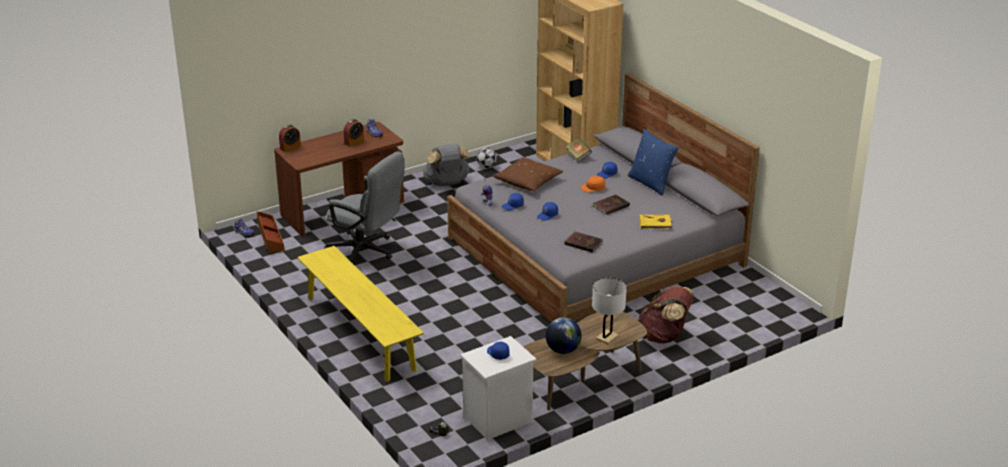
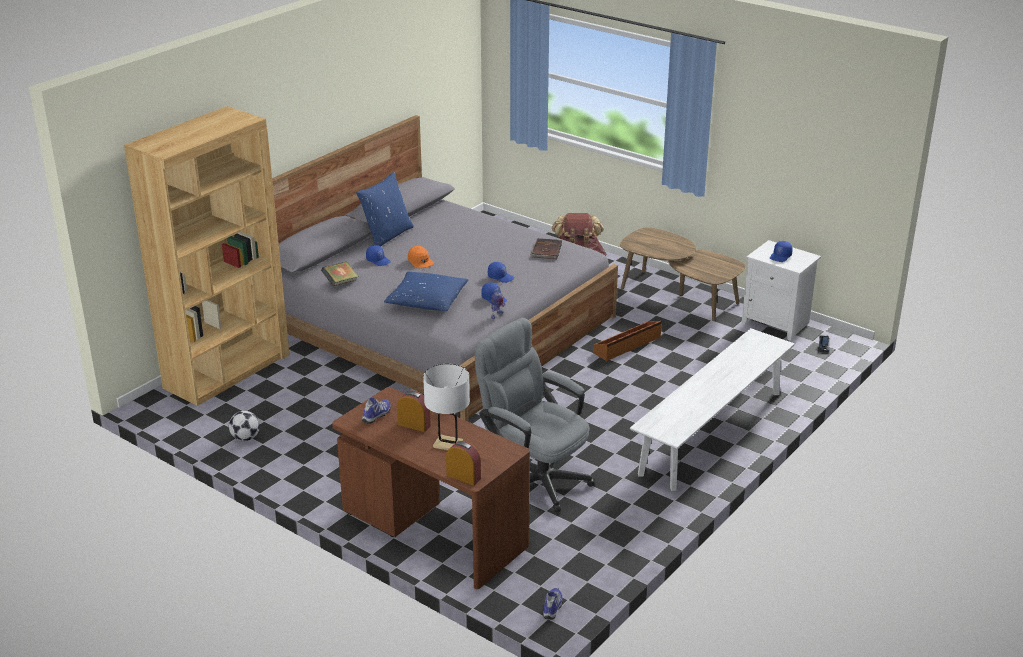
camera: 110 degrees left, 0 degrees up
brown storage box [256,211,285,253] -> brown storage box moved to [593,321,662,361]
yellow bench [298,246,424,382] -> white bench [630,328,795,491]
grey office chair [324,151,405,264] -> grey office chair turned 60 degrees counterclockwise [475,318,595,512]
grey backpack [423,144,470,186] -> none
brown pillow [492,157,563,191] -> blue pillow [384,272,468,311]
globe [545,318,582,354] -> none
brown book [591,194,630,215] -> none
white table lamp [592,278,627,344] -> white table lamp moved to [423,364,470,450]
yellow book [639,215,673,229] -> none

